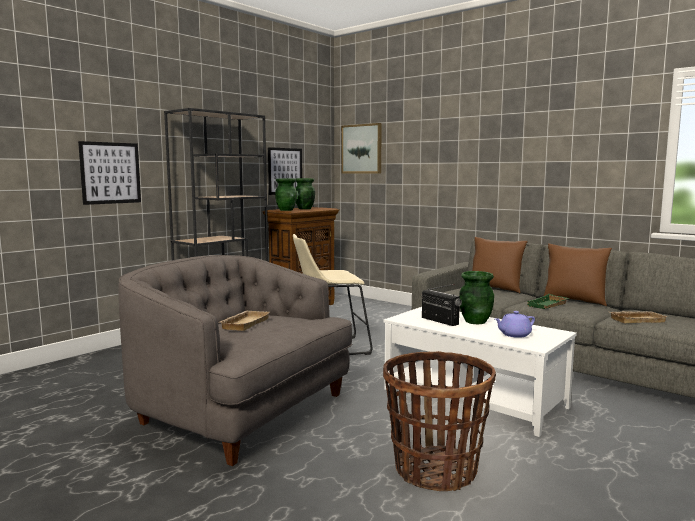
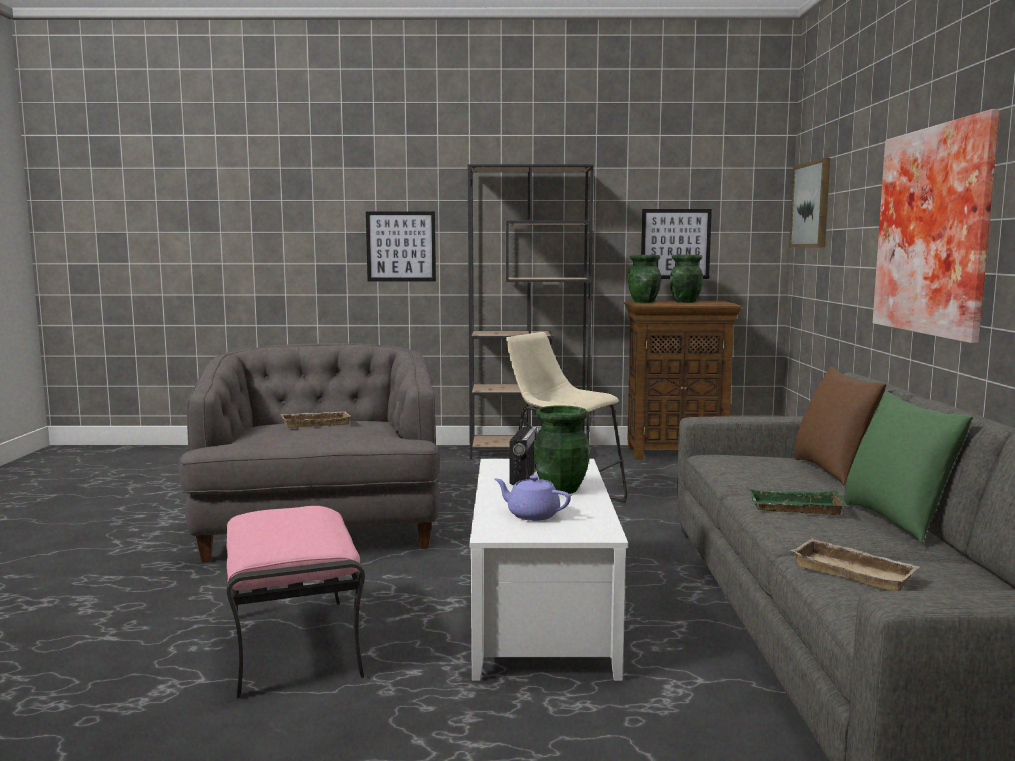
camera: 50 degrees right, 0 degrees up
basket [383,351,496,491] -> pink ottoman [226,506,365,699]
brown pillow [544,244,612,306] -> green pillow [843,391,973,543]
none -> picture [873,109,1000,343]

